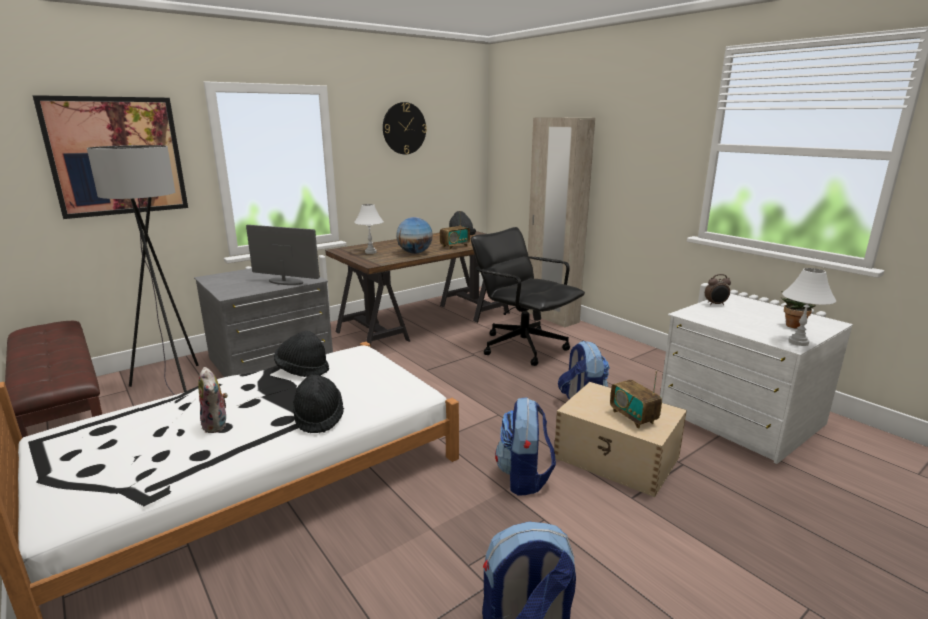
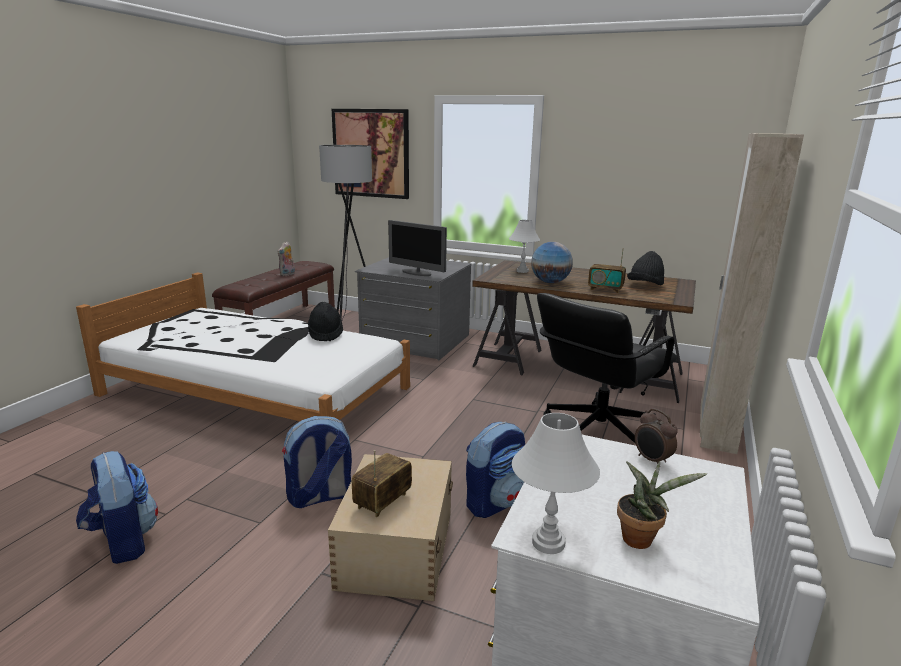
camera: 60 degrees right, 0 degrees up
plush toy [198,367,228,433] -> plush toy moved to [277,242,295,276]
monitor [246,225,320,285] -> monitor turned 135 degrees clockwise [388,220,447,276]
black hat [293,375,344,433] -> none
wall clock [383,102,427,154] -> none
black office chair [471,227,585,366] -> black office chair turned 150 degrees counterclockwise [537,293,678,443]

